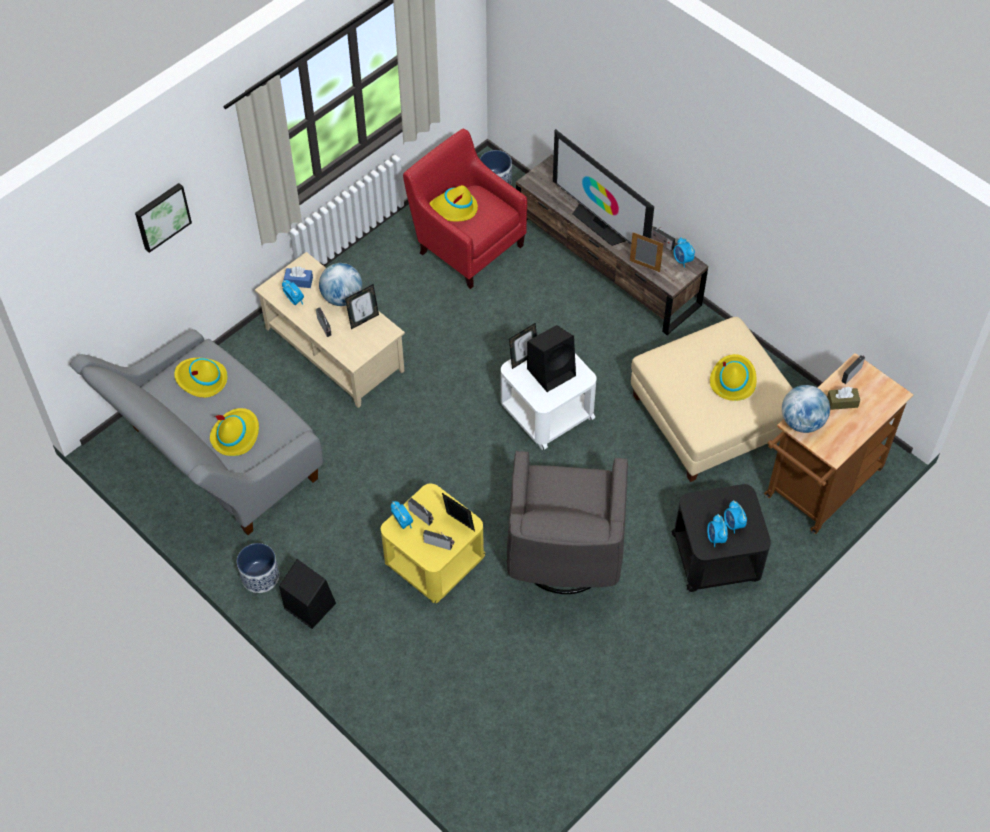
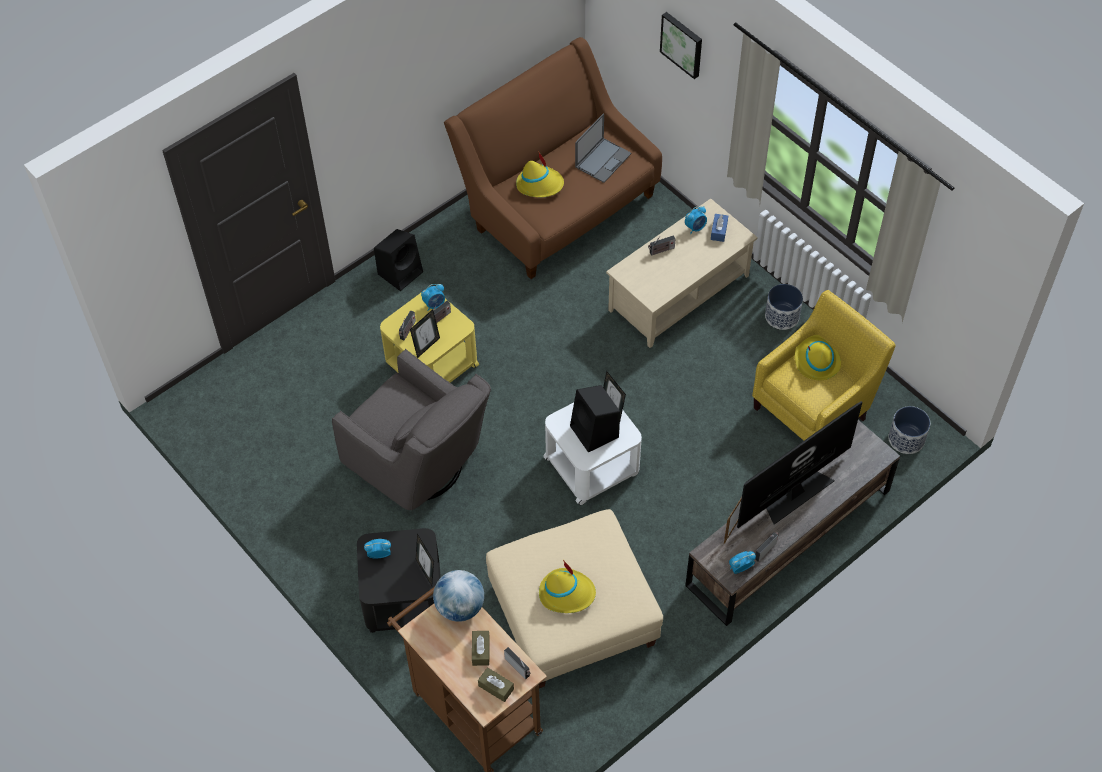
camera: 95 degrees right, 0 degrees up
grey sofa [70,329,323,535] -> brown sofa [444,37,662,279]
yellow hat [174,358,227,398] -> laptop [575,113,631,183]
planter [237,543,279,593] -> planter moved to [765,284,803,330]
globe [319,263,362,306] -> none
picture frame [345,284,379,329] -> picture frame moved to [416,533,434,586]
red armchair [403,129,527,289] -> yellow armchair [752,290,896,441]
grey armchair [507,451,628,594] -> grey armchair turned 150 degrees counterclockwise [332,349,491,511]
alarm clock [724,500,747,534] -> none
none -> brown tissue box [478,667,514,702]

